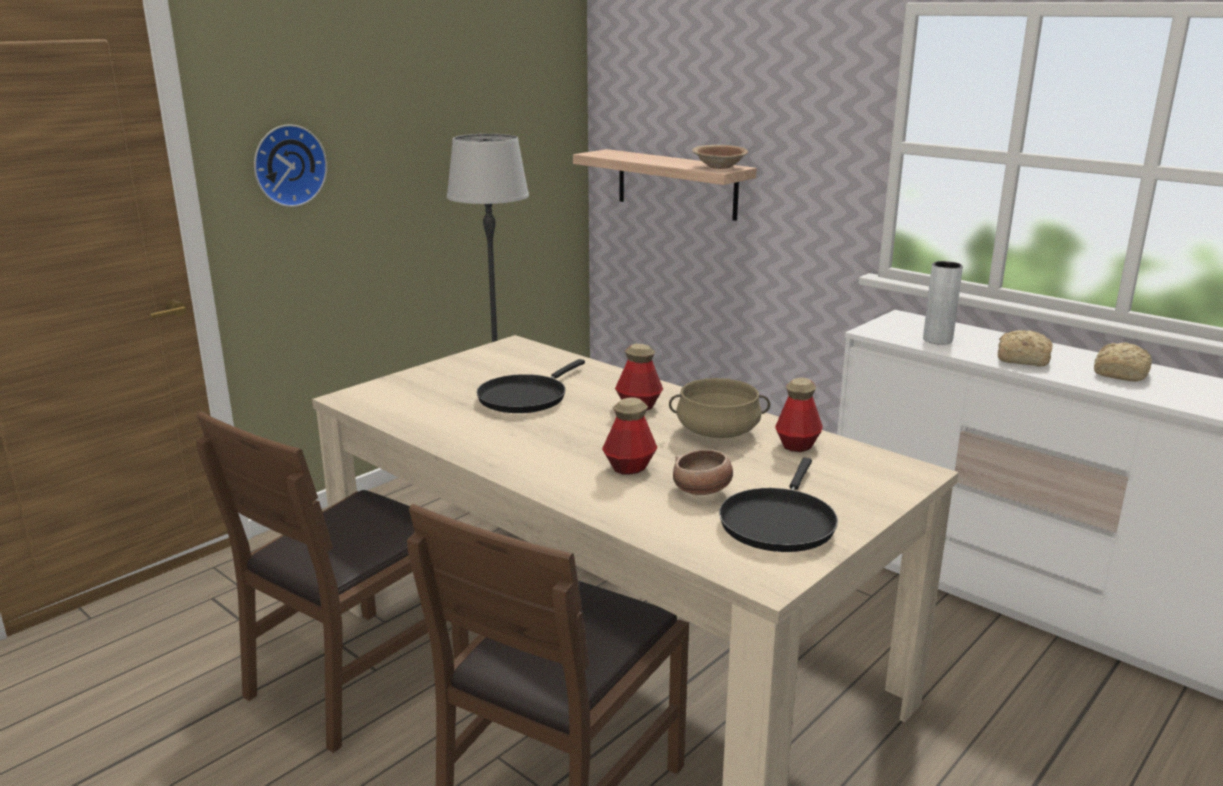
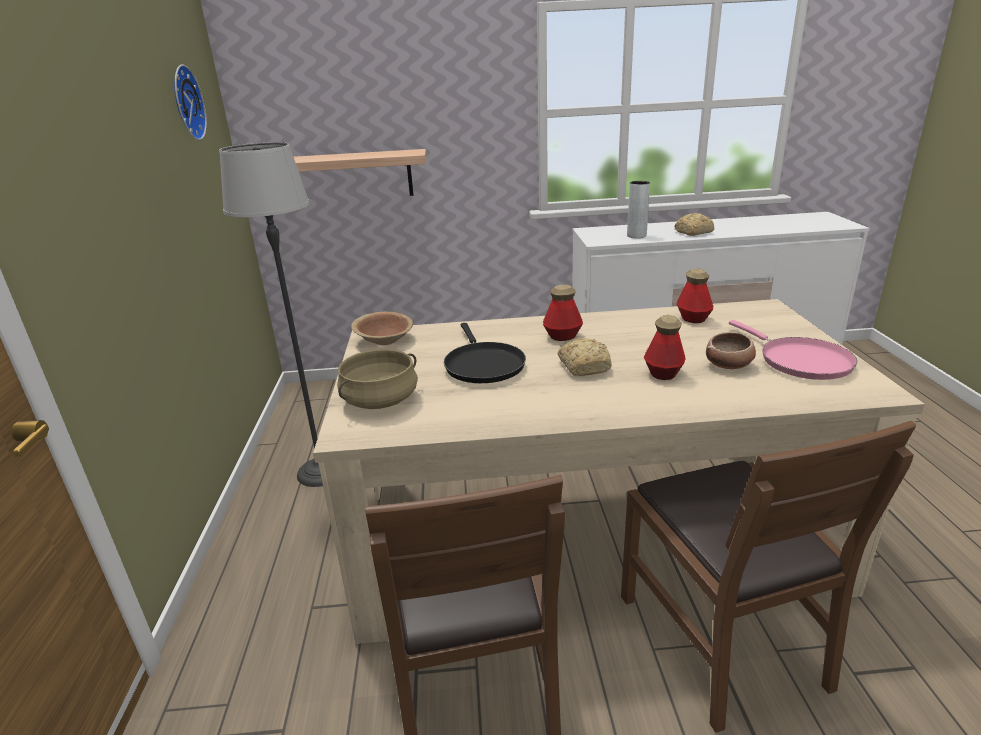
camera: 45 degrees left, 5 degrees up
wall clock [254,124,327,207] -> wall clock moved to [174,64,207,140]
beige cooking pot [669,378,770,438] -> beige cooking pot moved to [337,349,418,409]
brown bowl [692,145,748,169] -> brown bowl moved to [351,312,413,345]
black frying pan [719,458,838,552] -> pink frying pan [729,320,857,380]
bread [1094,342,1152,382] -> bread moved to [558,338,612,376]

